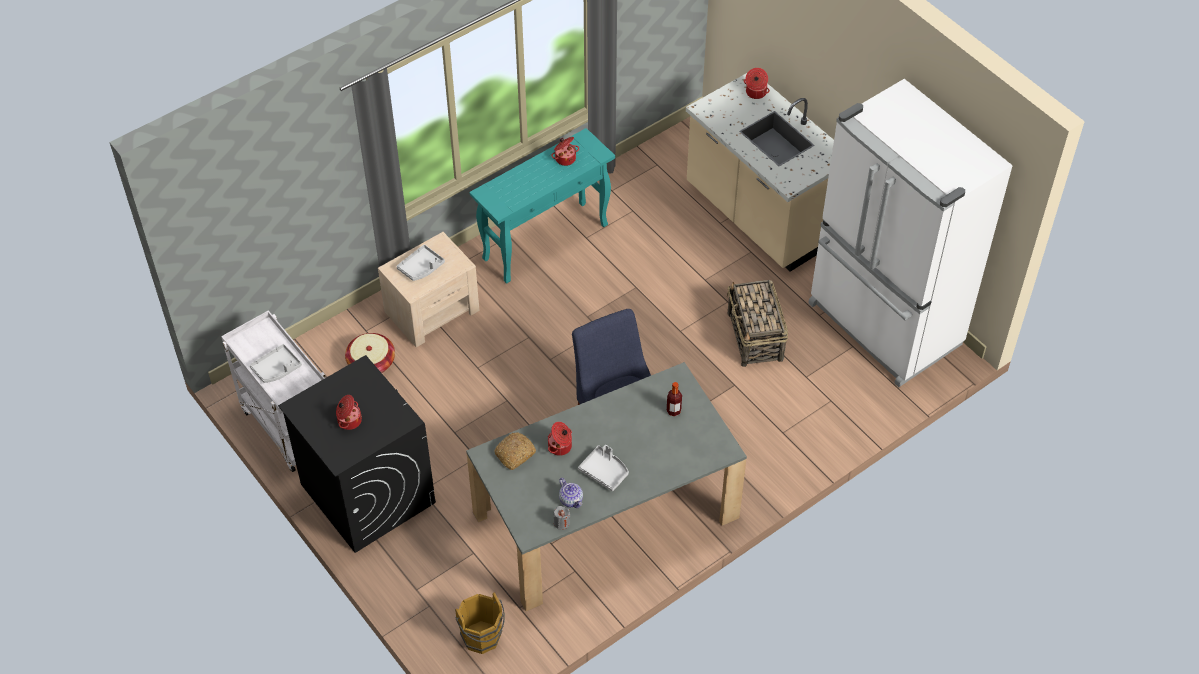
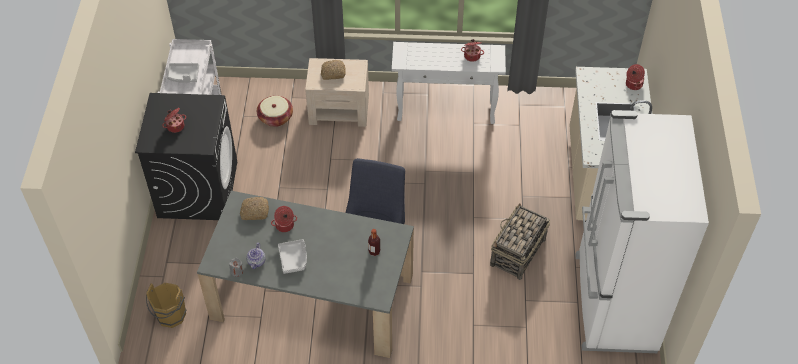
camera: 40 degrees right, 0 degrees up
grey tray [396,245,445,281] -> bread [321,60,346,80]
turquoise console table [470,128,615,284] -> white console table [392,42,506,124]

